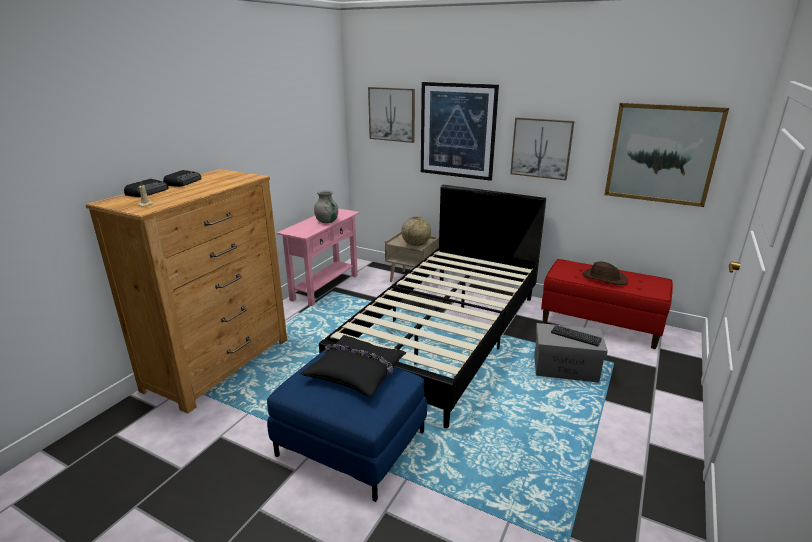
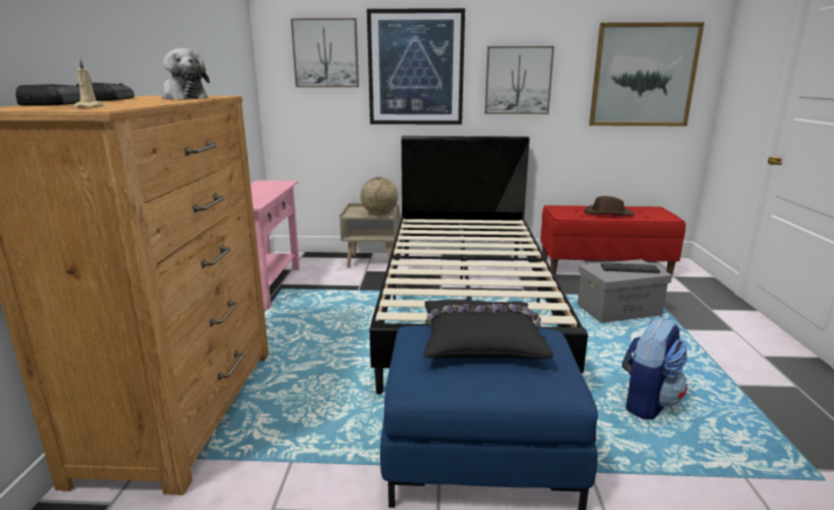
camera: 25 degrees left, 5 degrees down
grey vase [314,190,338,223] -> none
none -> plush toy [162,48,210,100]
none -> backpack [622,318,688,420]

